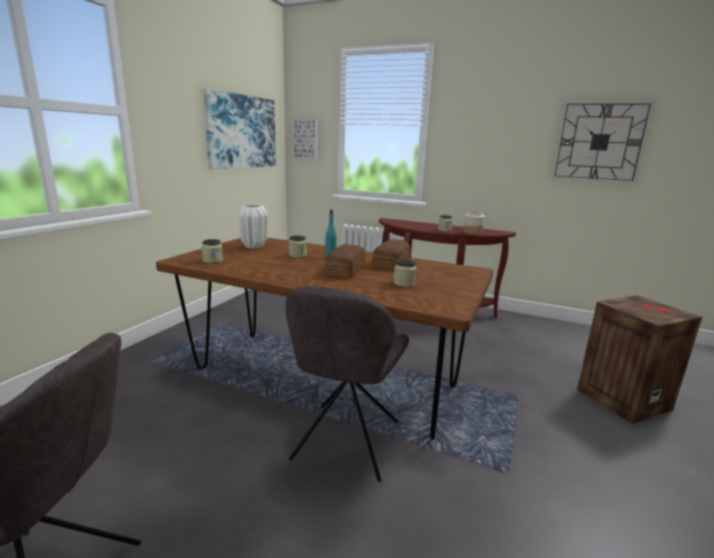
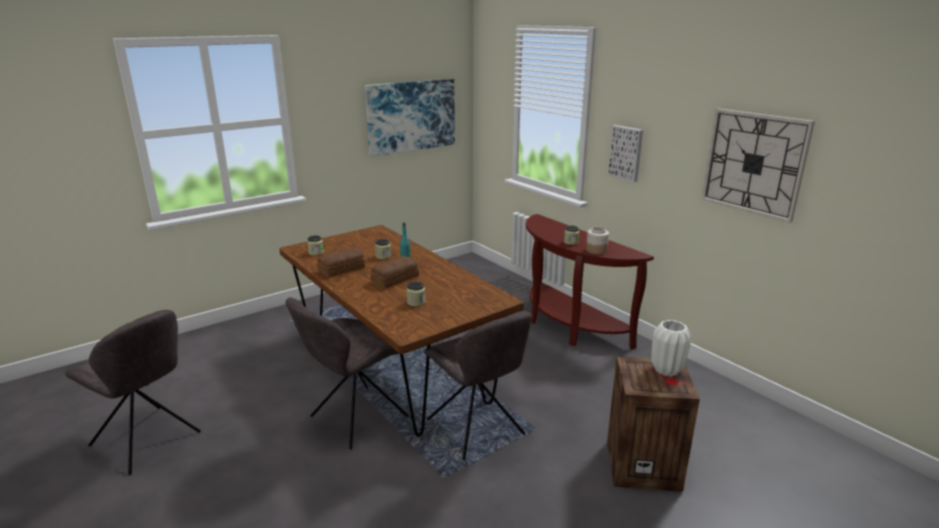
camera: 30 degrees right, 5 degrees up
white vase [238,205,268,249] -> white vase moved to [651,320,691,377]
picture [294,119,317,160] -> picture moved to [608,125,643,182]
bread [372,240,410,270] -> bread moved to [317,248,365,277]
none -> grey chair [424,311,532,460]

